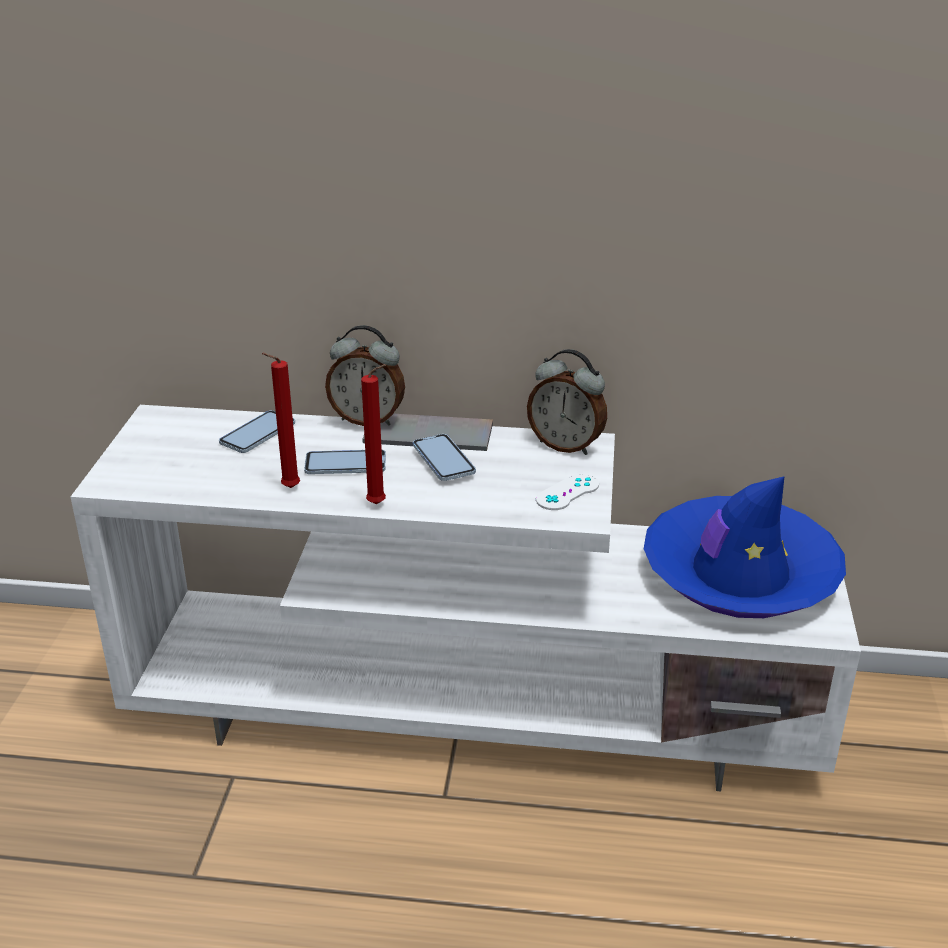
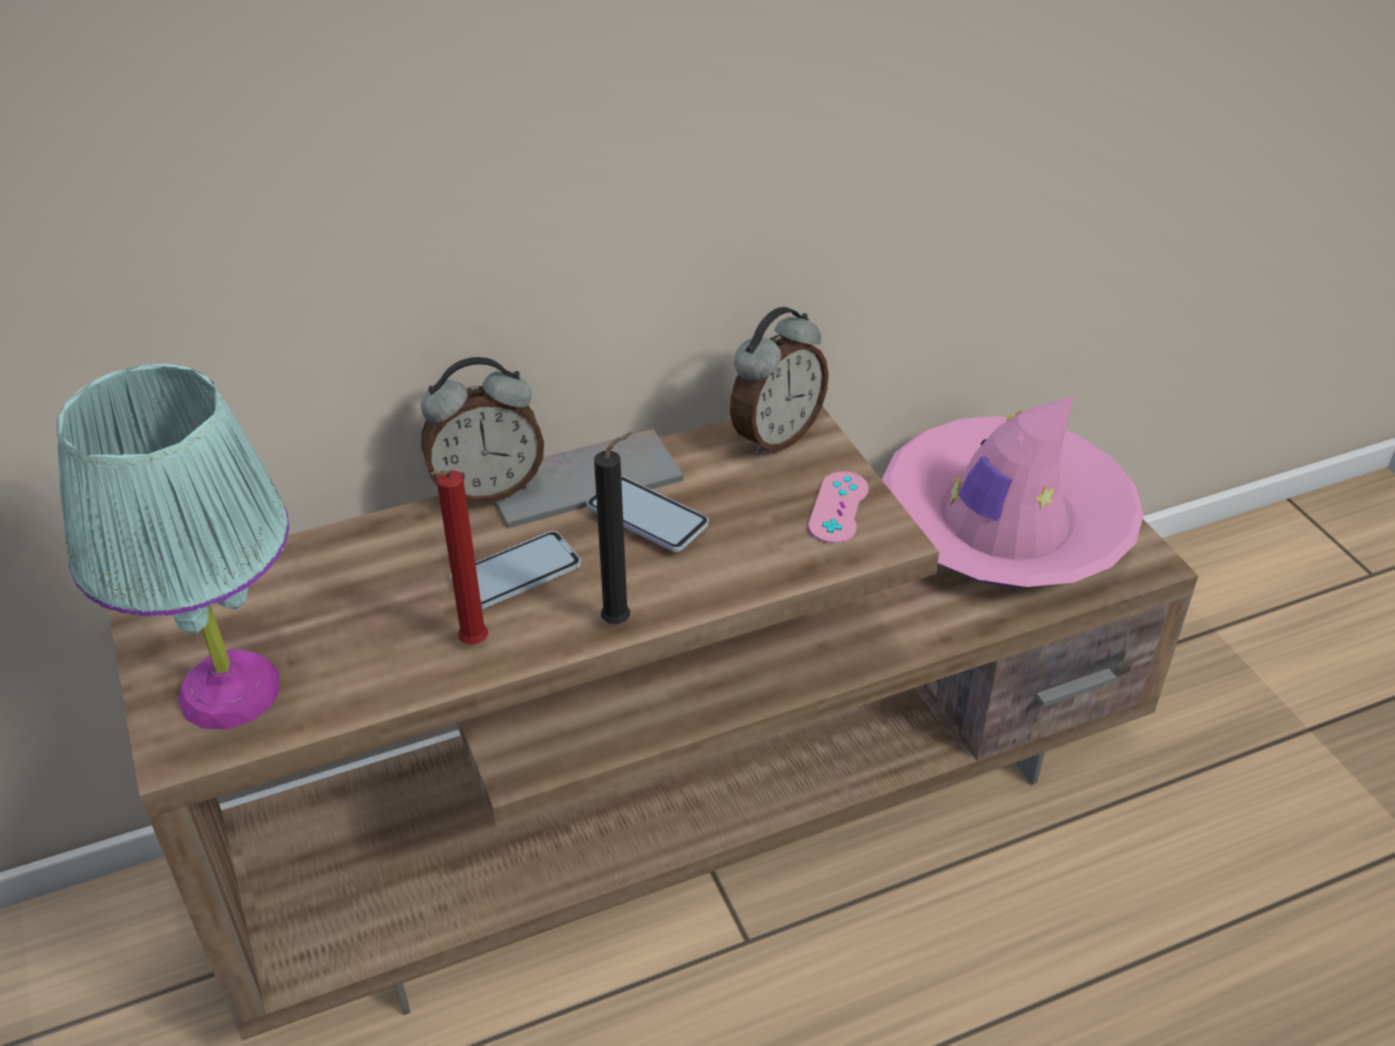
camera: 30 degrees left, 10 degrees up
white tv stand [71,405,861,791] -> brown tv stand [108,406,1198,1041]
phone [219,410,295,453] -> none
red candle [361,364,386,504] -> black candle [594,432,633,624]
alarm clock [527,349,607,455] -> alarm clock turned 45 degrees counterclockwise [730,307,829,456]
white game controller [536,473,599,510] -> pink game controller [808,471,868,544]
blue hat [644,476,846,618] -> pink hat [882,396,1144,588]
none -> turquoise table lamp [56,364,289,729]

